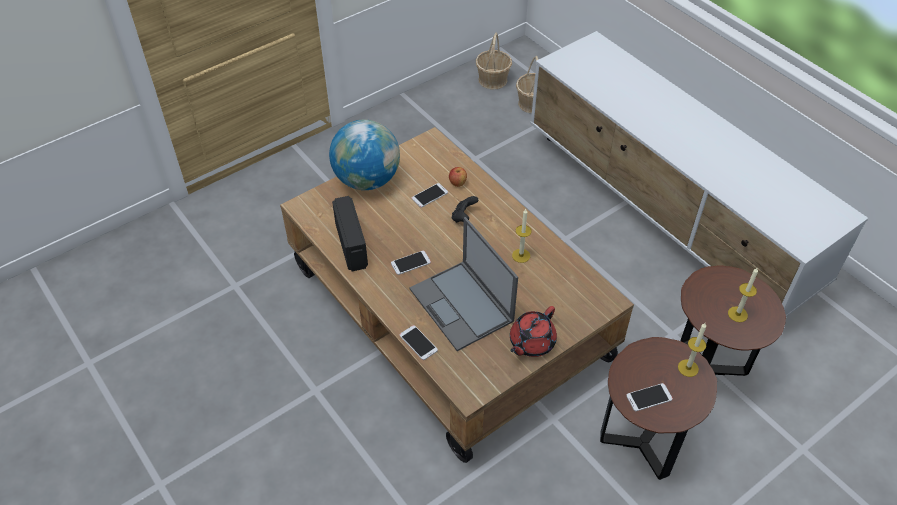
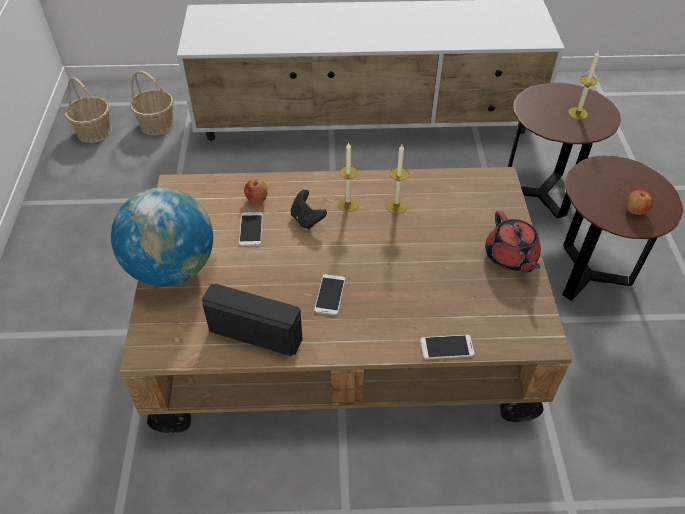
camera: 55 degrees left, 0 degrees up
laptop [409,217,518,351] -> none
phone [626,383,673,411] -> apple [626,190,653,215]
candle [678,323,706,377] -> candle moved to [337,143,359,212]

